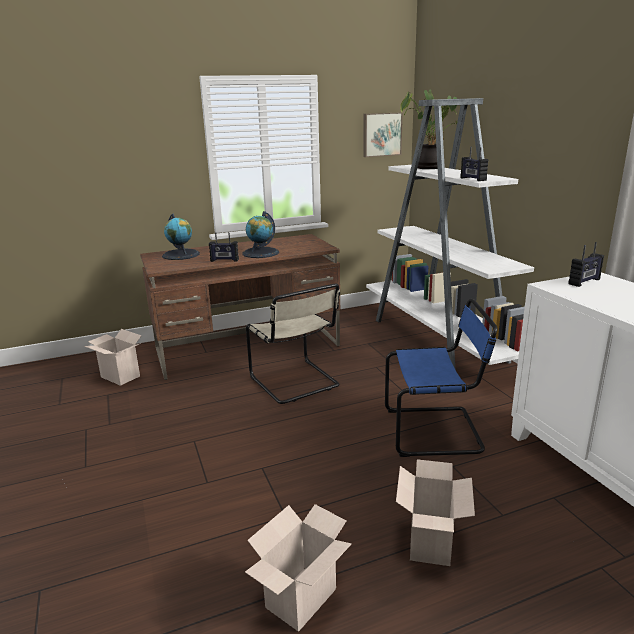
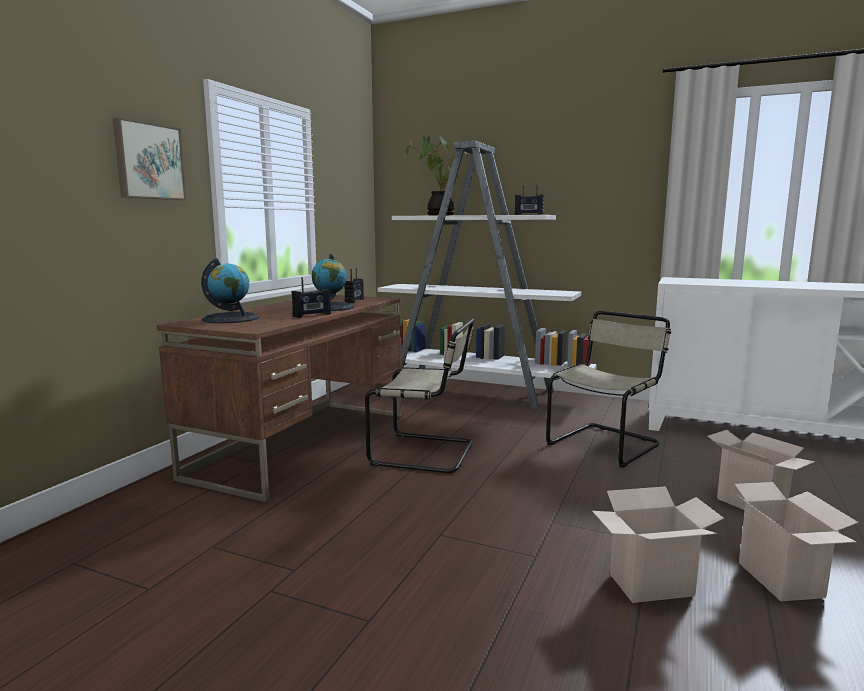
camera: 45 degrees left, 10 degrees down
cardboard box [84,329,142,386] -> cardboard box moved to [592,486,724,603]
picture [363,112,403,157] -> picture moved to [113,117,187,200]
blue chair [385,299,497,457] -> beige chair [546,311,671,468]
radio [569,242,604,287] -> radio moved to [344,268,364,303]

